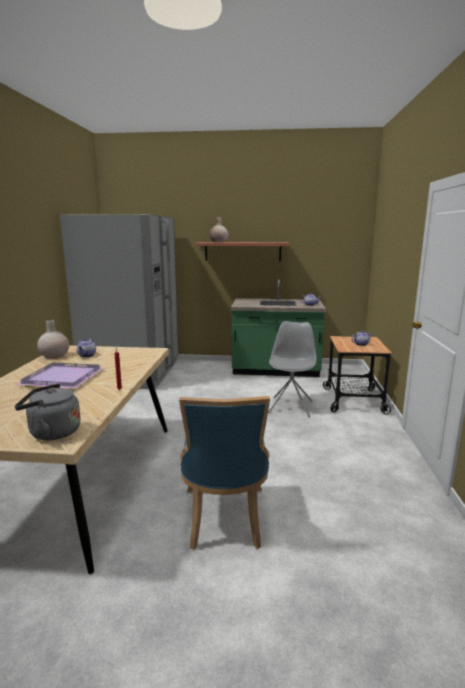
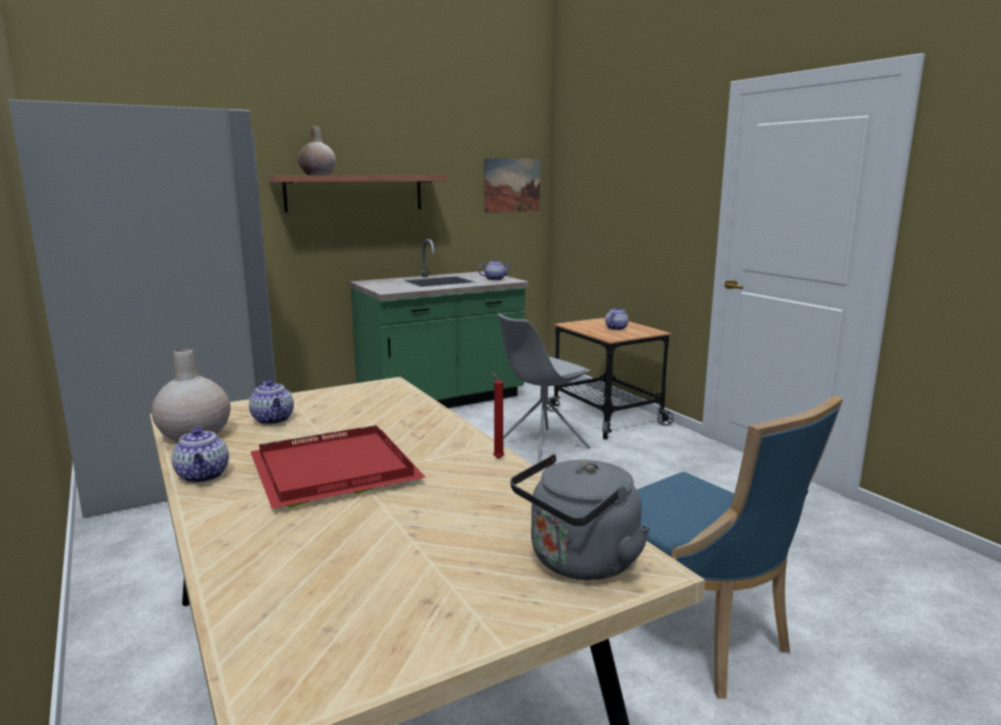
camera: 35 degrees left, 0 degrees up
purple tray [16,362,104,388] -> red tray [250,425,425,508]
grey chair [268,321,316,417] -> grey chair turned 105 degrees counterclockwise [497,313,591,463]
none -> teapot [172,426,229,483]
none -> picture [484,158,540,213]

